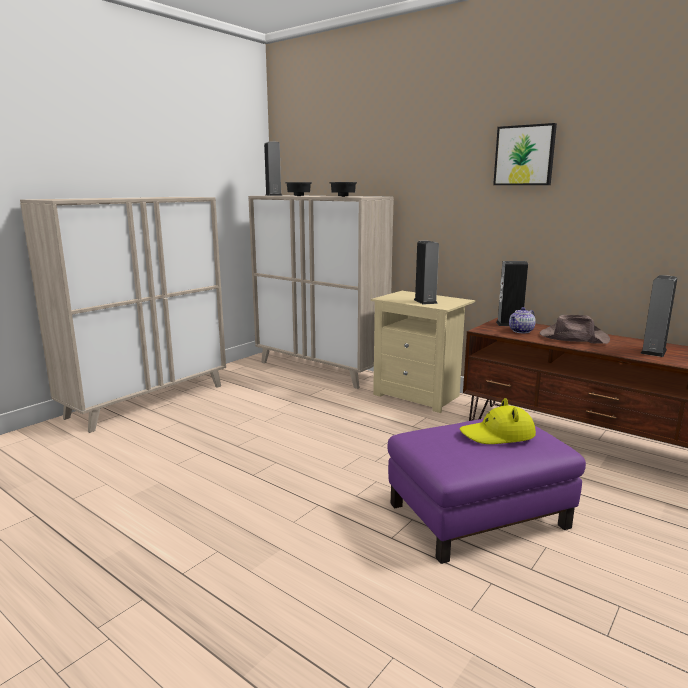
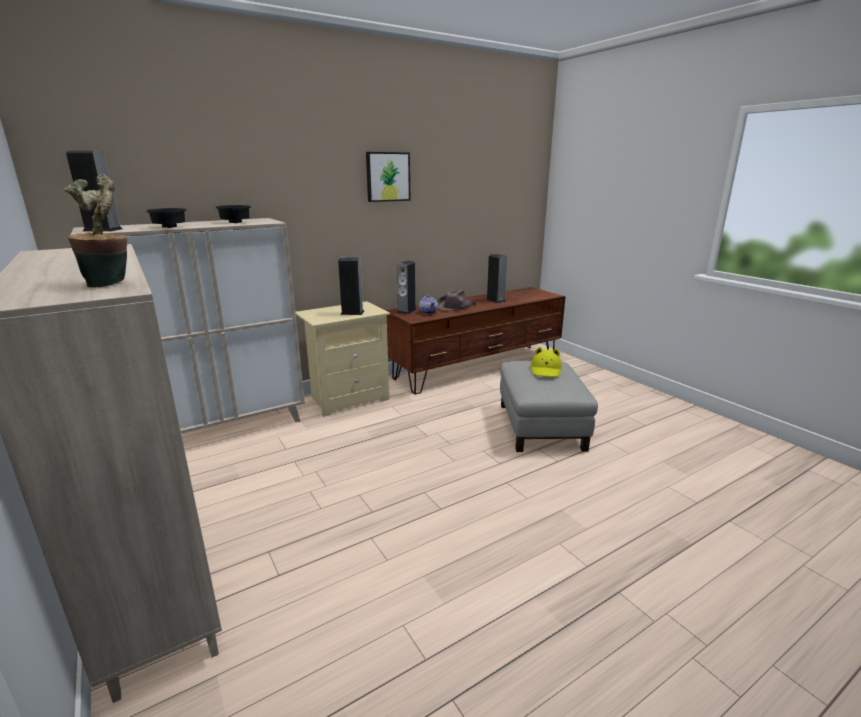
camera: 70 degrees left, 5 degrees up
purple ottoman [387,419,586,564] -> grey ottoman [500,361,598,452]
none -> potted plant [64,174,127,288]

